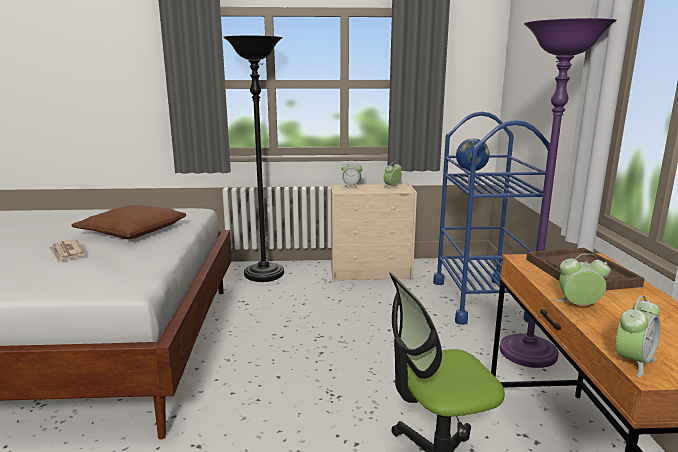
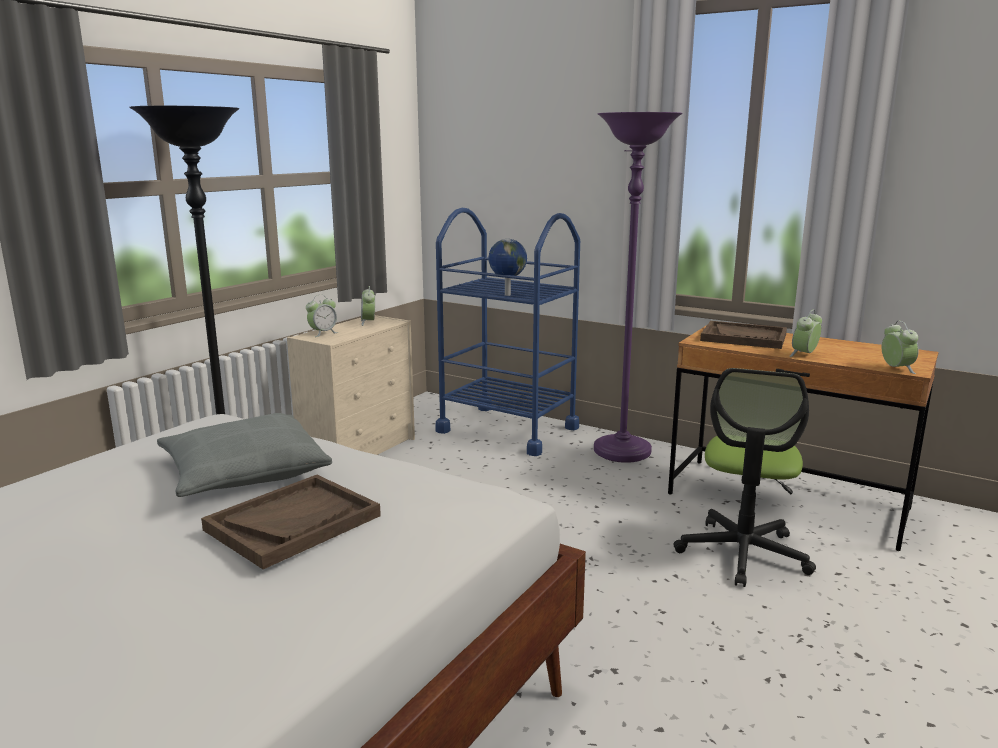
camera: 55 degrees left, 0 degrees up
newspaper [49,239,86,263] -> brown tray [201,475,381,569]
brown pillow [72,205,186,239] -> grey pillow [157,413,332,497]

